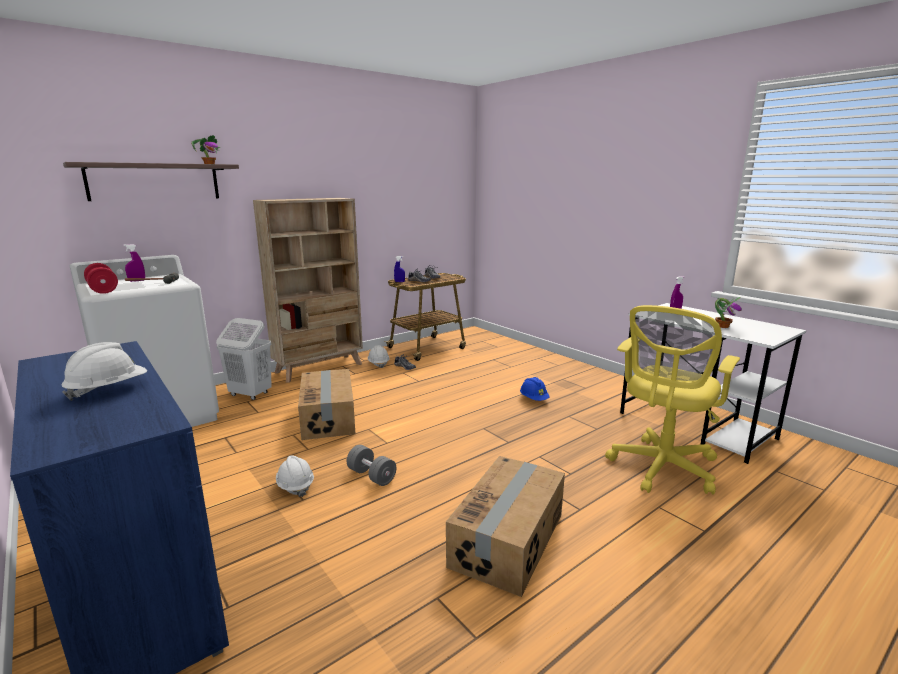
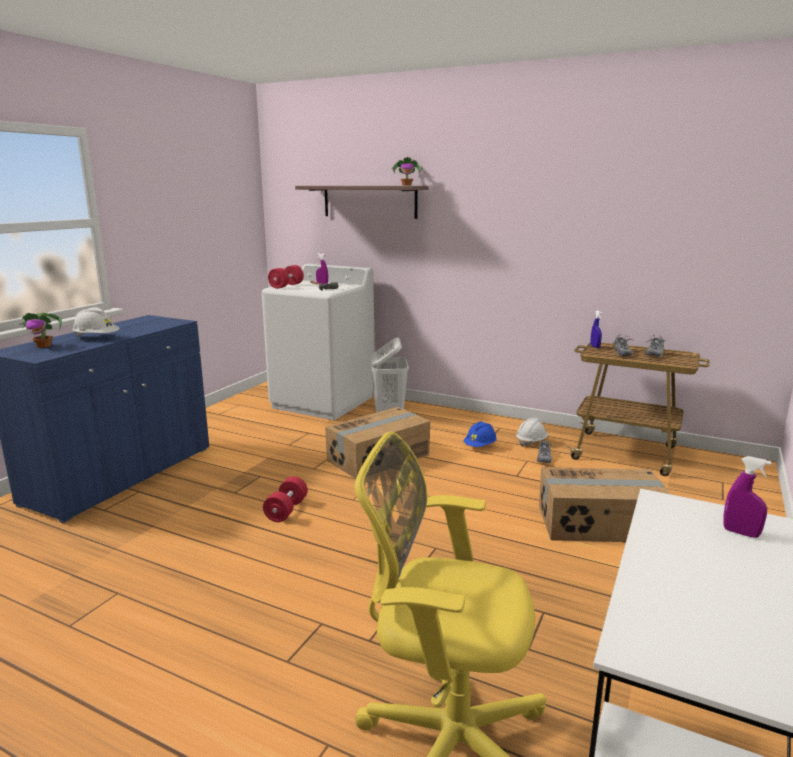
camera: 65 degrees right, 0 degrees up
beige bookcase [253,198,363,383] -> none
white hard hat [276,455,314,497] -> none
grey dumbbell [347,445,396,486] -> red dumbbell [263,476,308,522]
cardboard box [446,456,565,597] -> cardboard box moved to [539,467,670,542]
blue hard hat [520,377,550,401] -> blue hard hat moved to [463,422,496,447]
potted plant [715,297,742,328] -> potted plant moved to [20,312,62,348]

